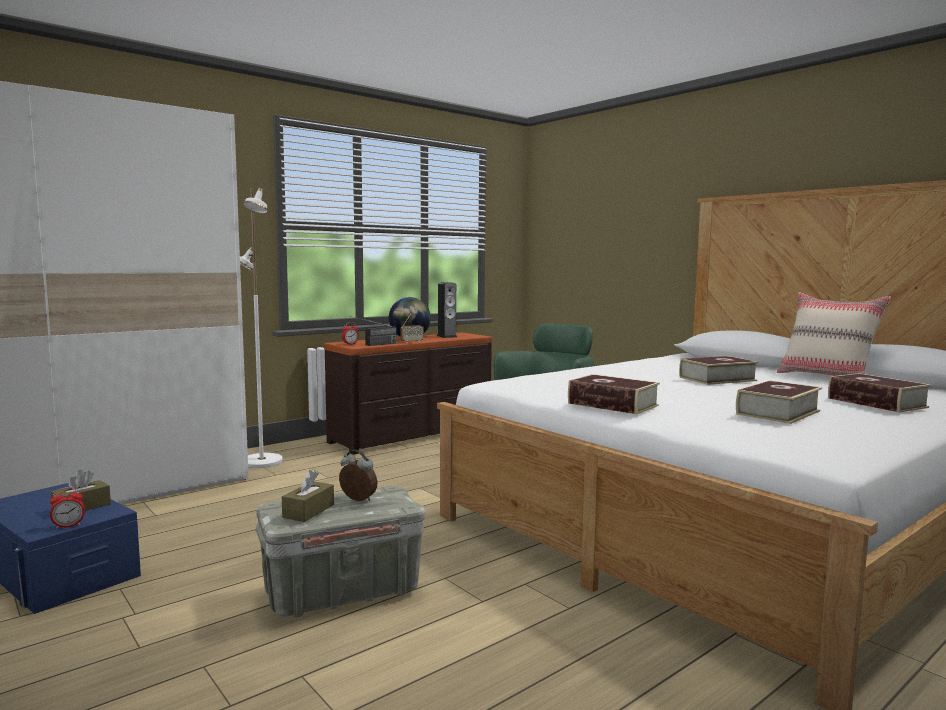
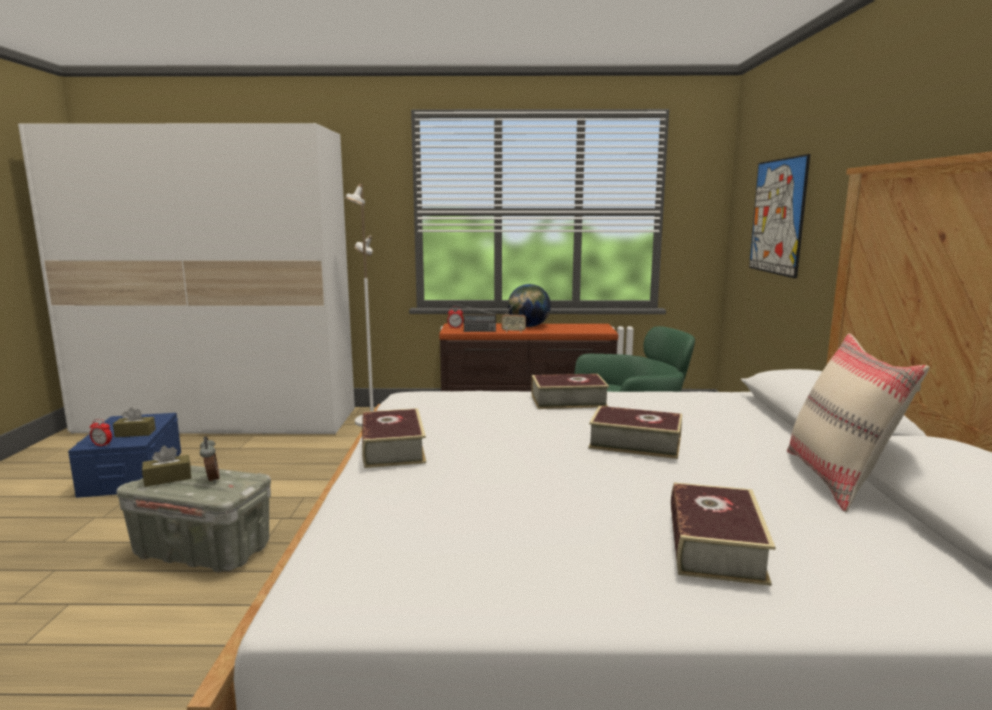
camera: 40 degrees right, 5 degrees up
speaker [437,282,457,338] -> none
book [736,381,822,424] -> book moved to [531,374,609,409]
none -> picture [749,154,810,279]

